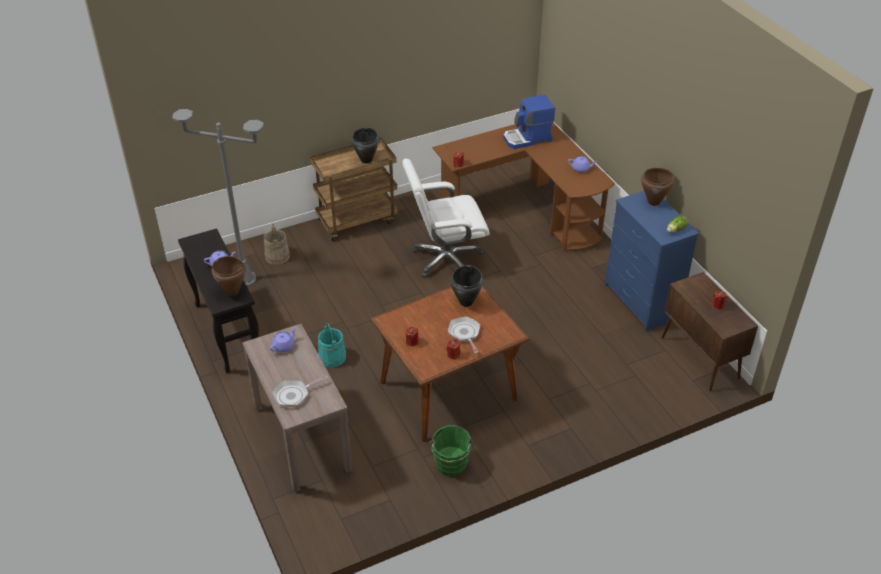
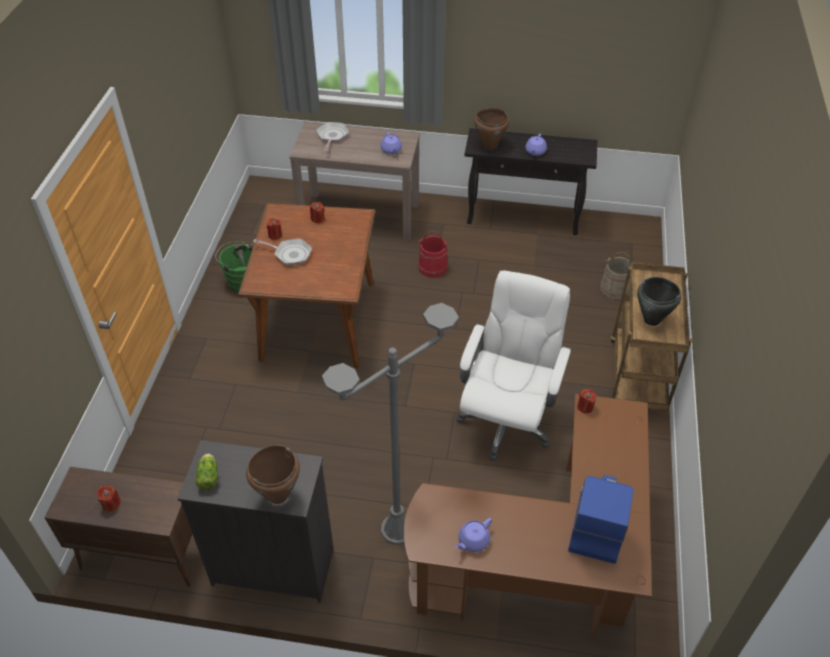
camera: 125 degrees right, 5 degrees up
grey floor lamp [172,109,264,287] -> grey floor lamp moved to [322,303,459,545]
turquoise bucket [318,323,346,367] -> red bucket [418,231,449,278]
black cooking pot [450,265,483,307] -> none
blue dresser [605,191,699,331] -> black dresser [177,440,334,603]

